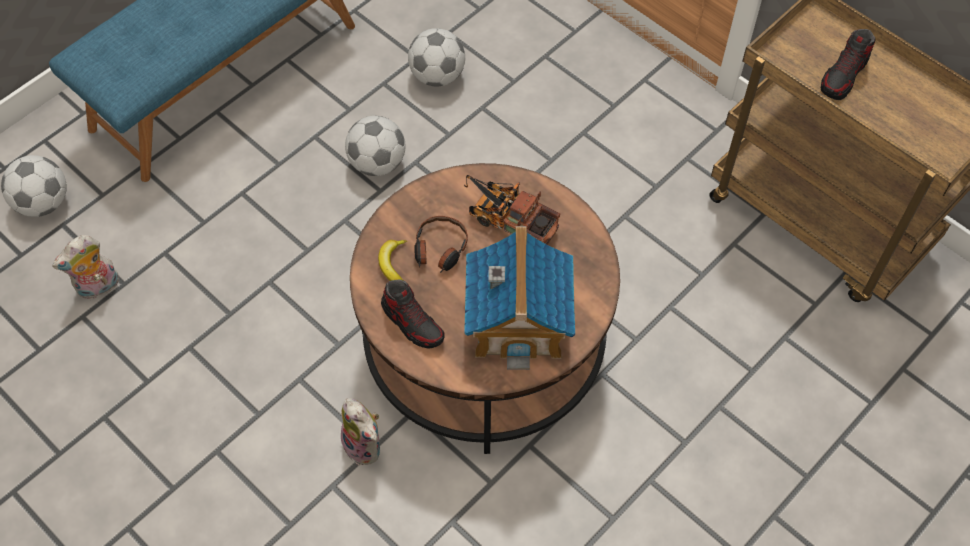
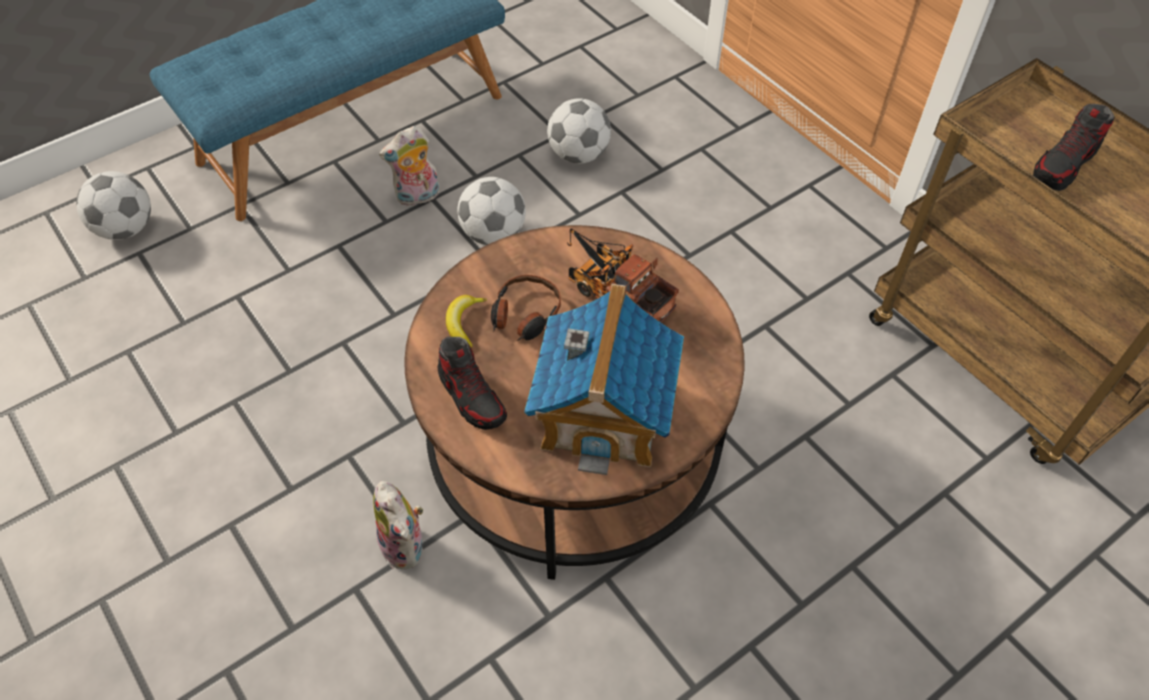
camera: 10 degrees right, 5 degrees down
plush toy [52,235,119,299] -> plush toy moved to [379,126,439,206]

